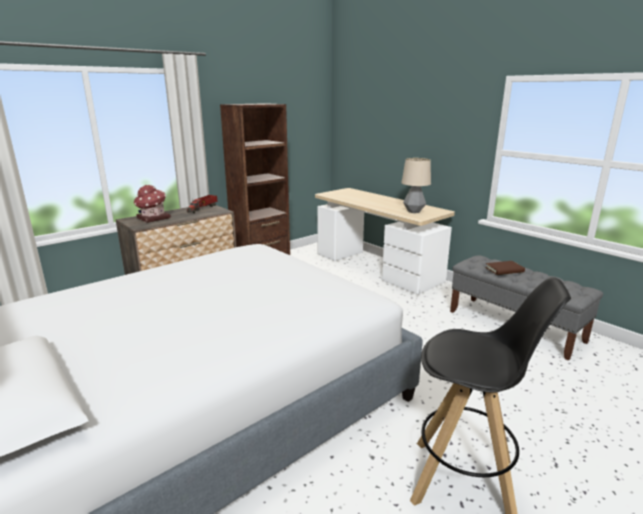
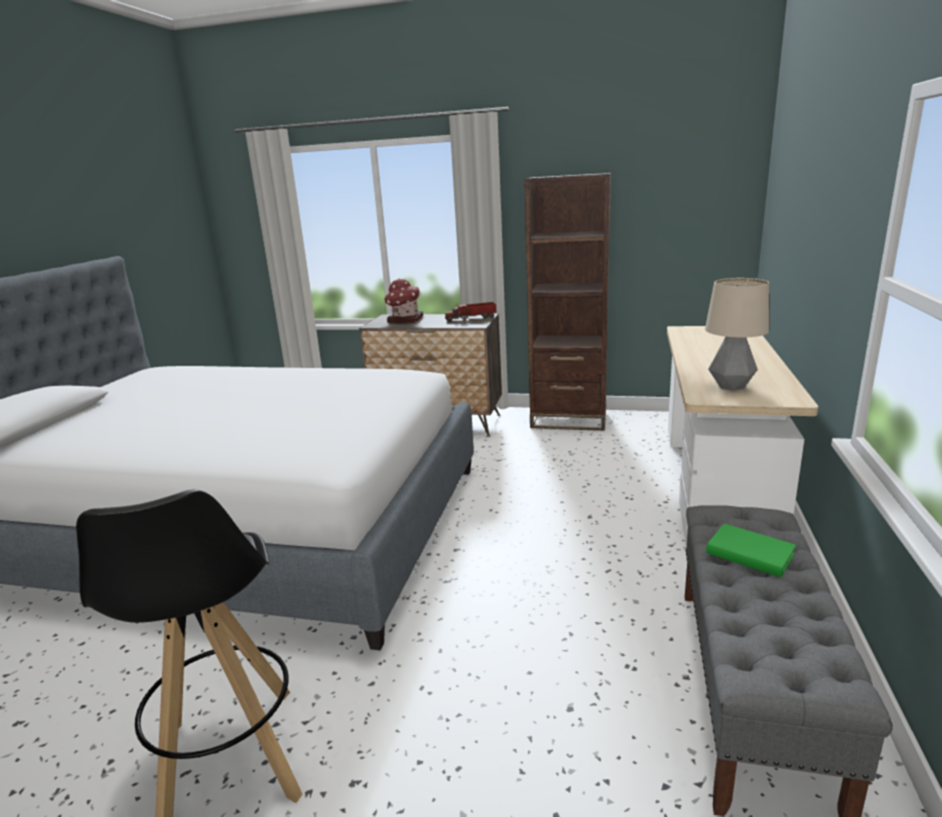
camera: 55 degrees right, 0 degrees up
brown book [485,261,525,275] -> green book [706,524,796,577]

